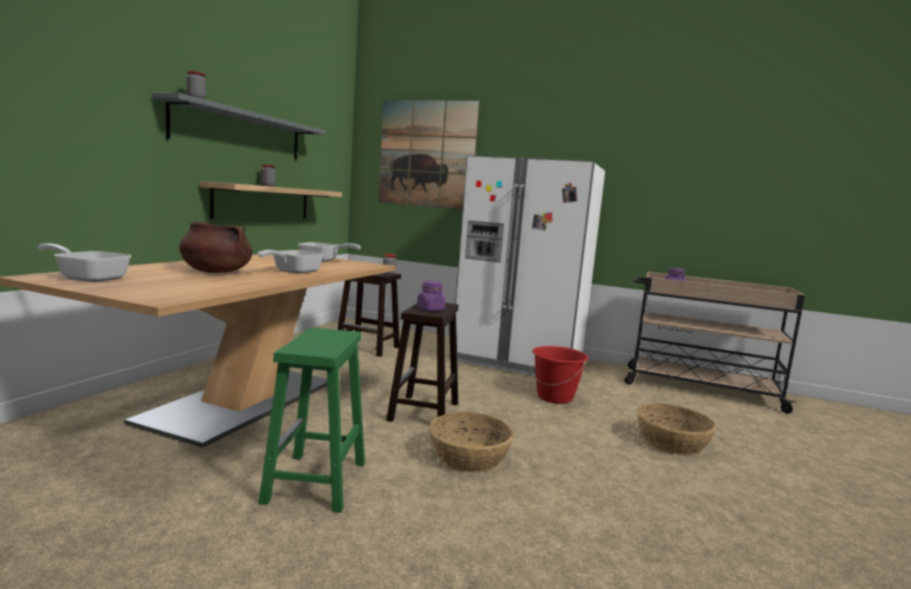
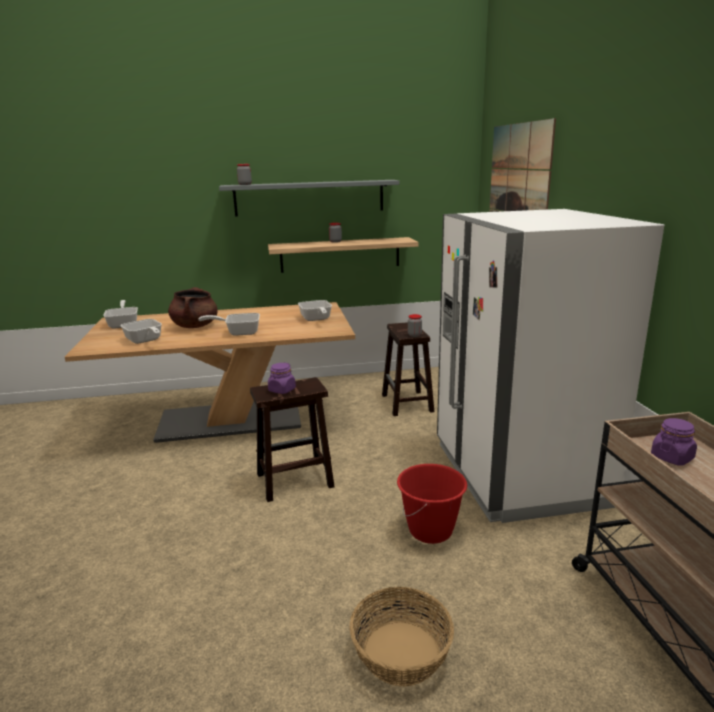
camera: 60 degrees right, 10 degrees up
green stool [259,328,365,513] -> none
basket [429,412,514,473] -> none
none -> frying pan [120,319,162,344]

